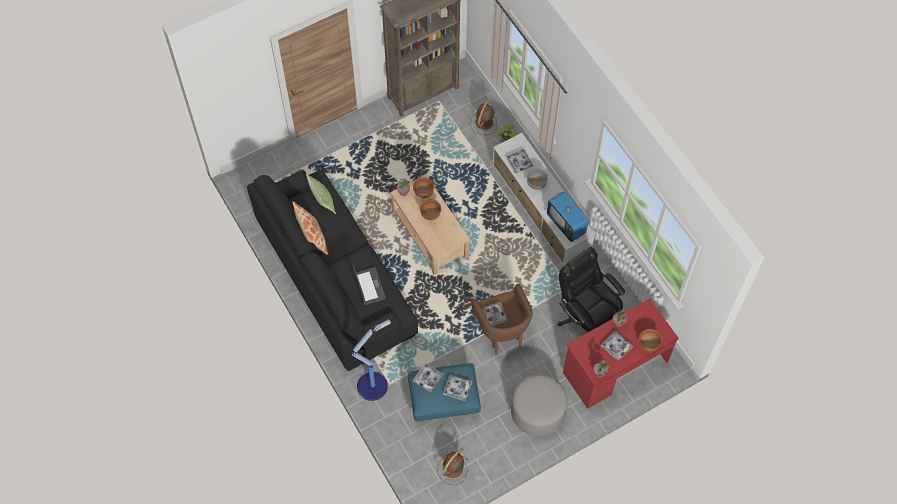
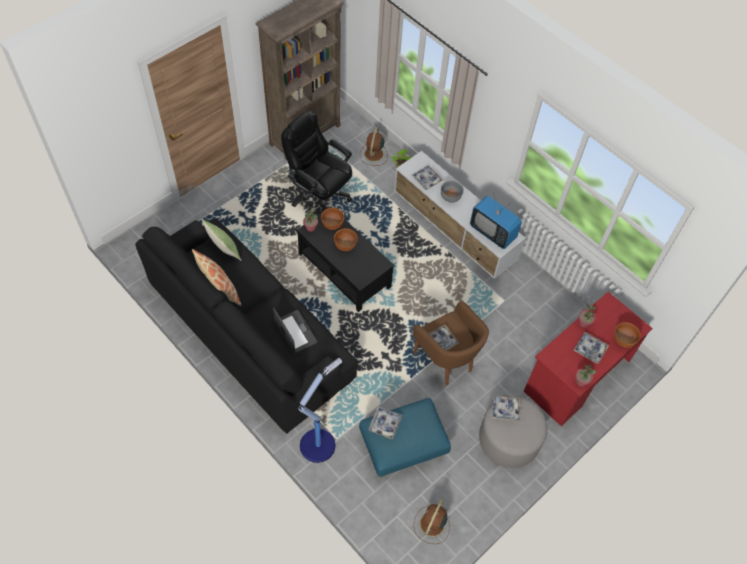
camera: 15 degrees left, 5 degrees down
beige coffee table [391,175,470,275] -> black coffee table [297,206,394,312]
tray [443,375,472,401] -> tray moved to [492,395,520,421]
black office chair [557,247,625,333] -> black office chair moved to [281,110,352,211]

